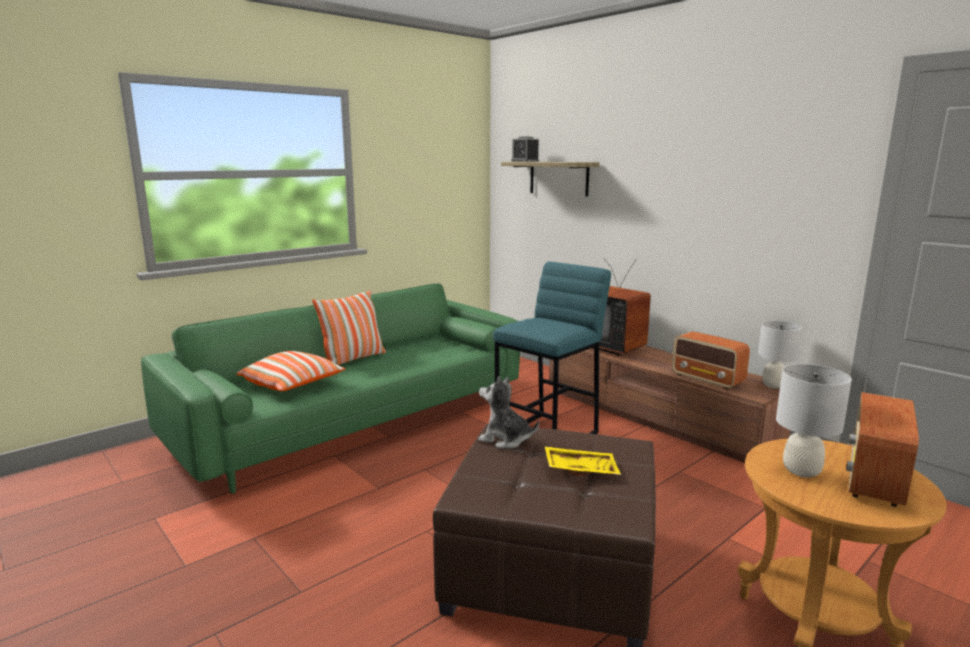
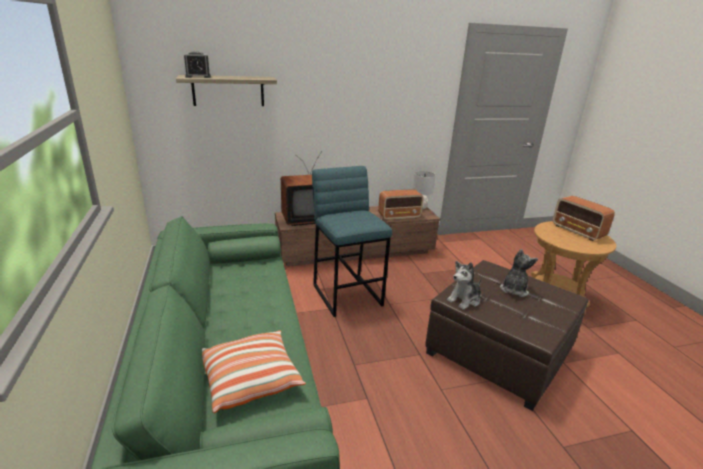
camera: 65 degrees left, 10 degrees up
pillow [312,290,386,365] -> none
yellow tray [545,446,621,476] -> plush toy [500,249,538,297]
grey table lamp [776,364,852,478] -> none

